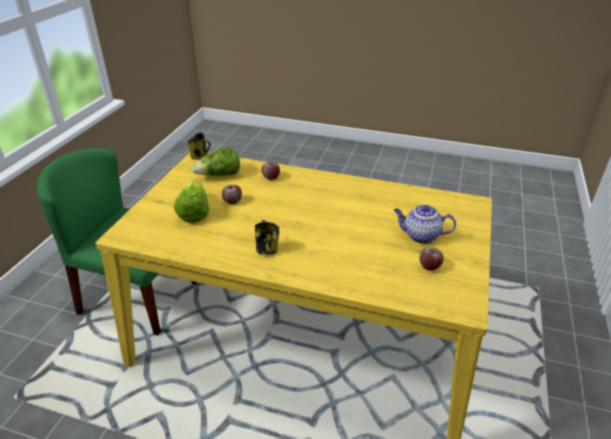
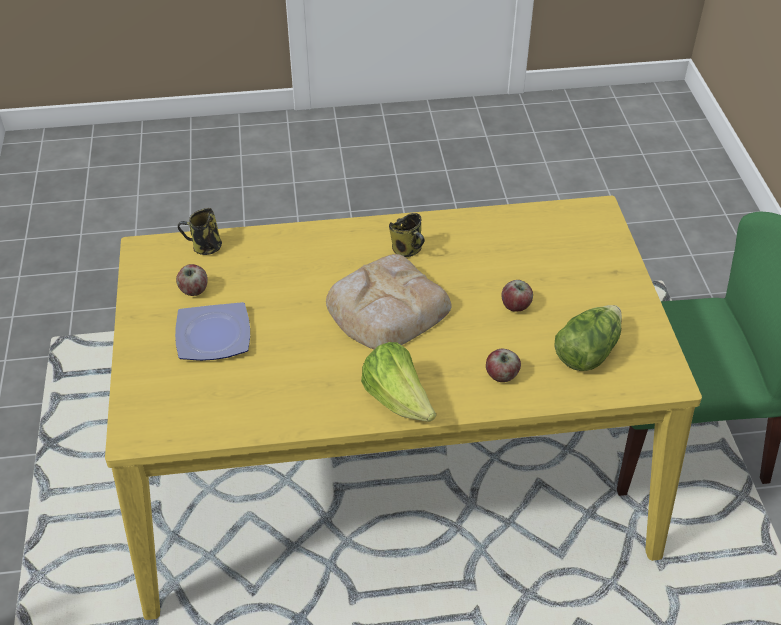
camera: 155 degrees right, 10 degrees up
lettuce [174,180,209,223] -> lettuce moved to [361,342,436,422]
mug [188,133,211,160] -> mug moved to [178,208,222,255]
teapot [394,205,456,244] -> plate [175,302,250,361]
none -> bread [326,254,452,350]

